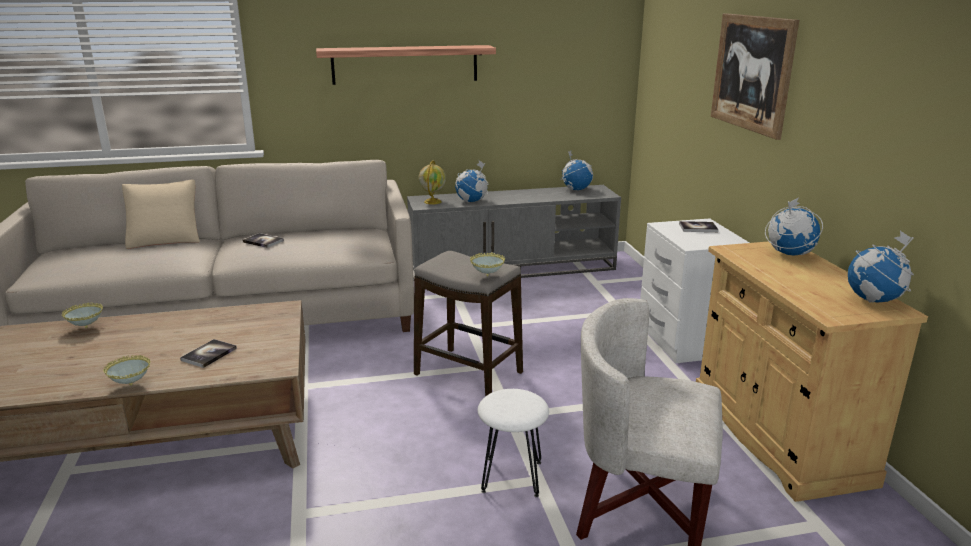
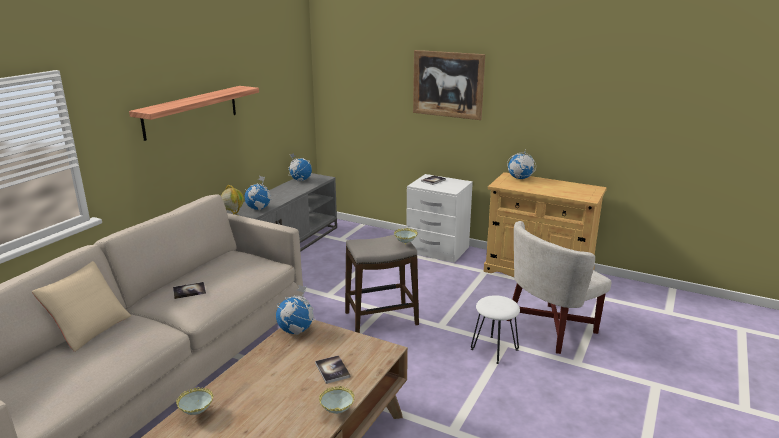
camera: 50 degrees left, 0 degrees up
globe [848,231,914,303] -> globe moved to [276,285,316,335]

